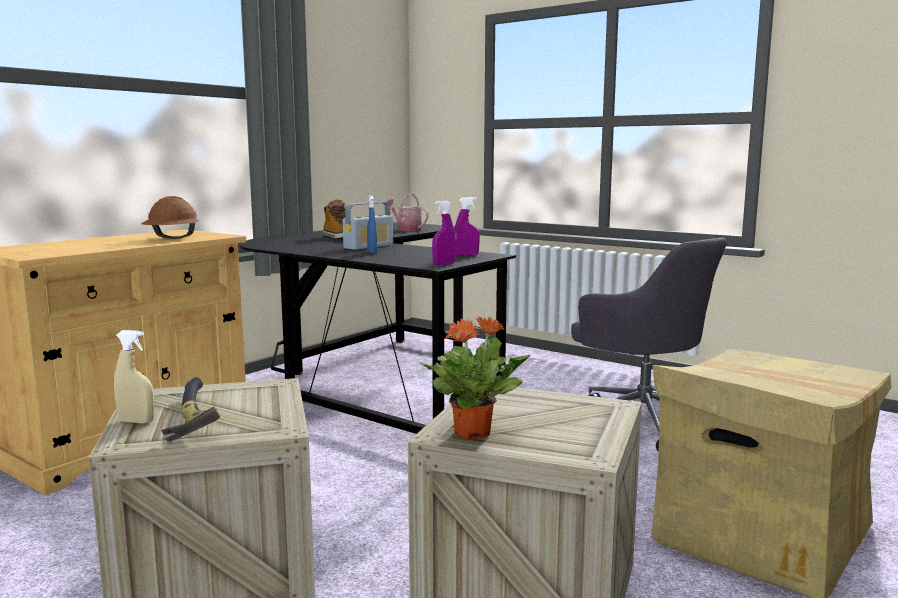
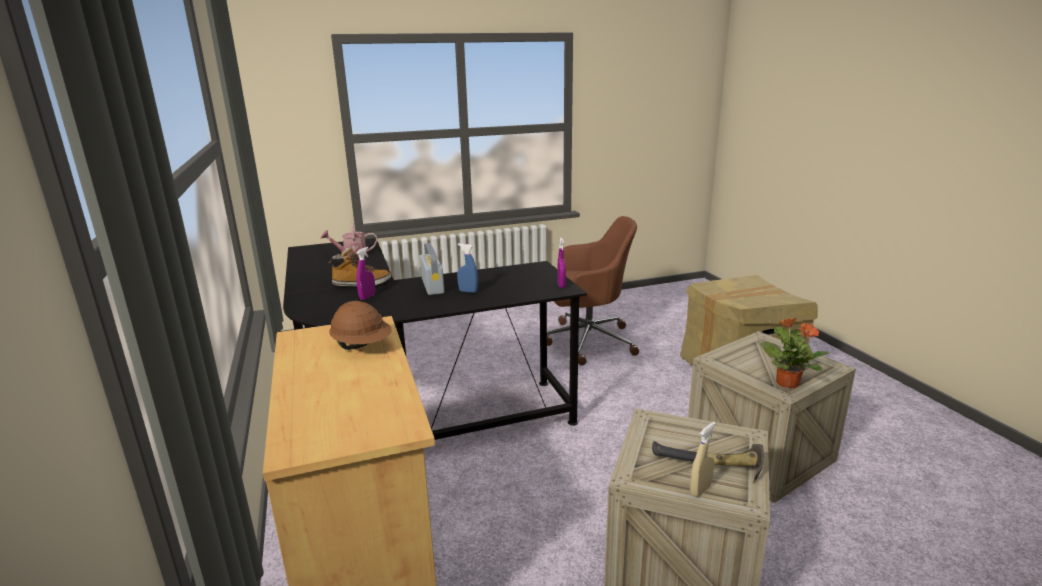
camera: 55 degrees left, 10 degrees up
purple spray bottle [455,197,480,256] -> purple spray bottle moved to [356,247,375,300]
grey office chair [571,238,727,451] -> brown office chair [547,216,639,365]

